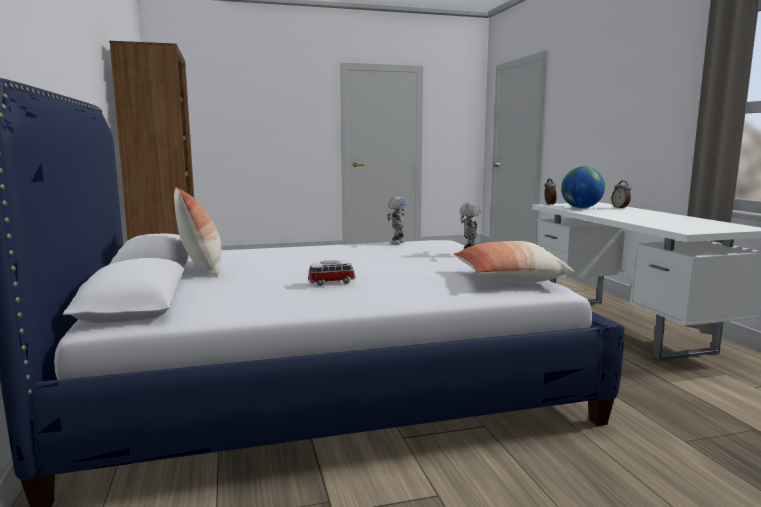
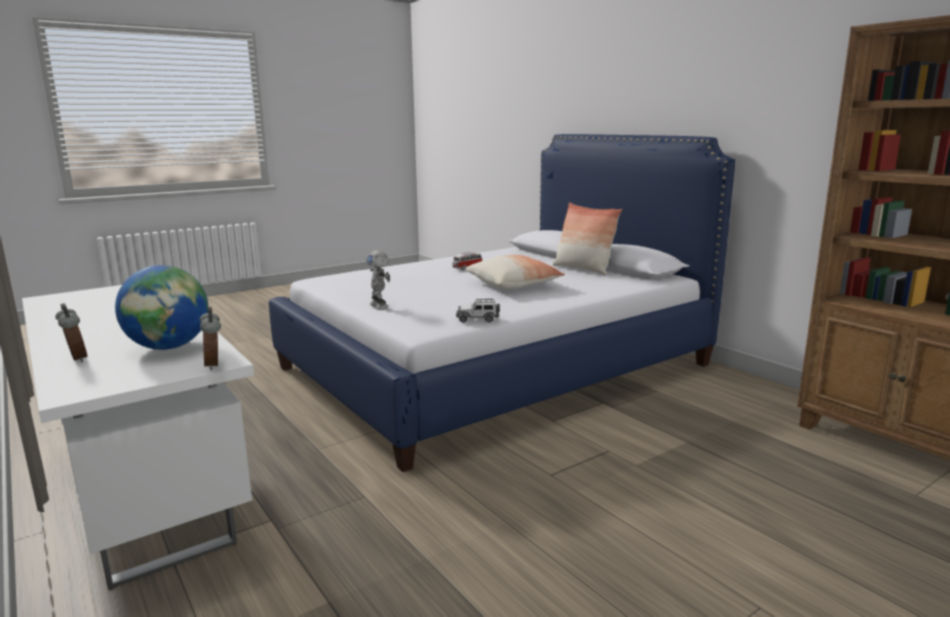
camera: 160 degrees right, 5 degrees up
toy robot [387,197,406,244] -> toy car [456,299,500,323]
pillow [454,241,575,283] -> pillow moved to [465,255,565,290]

